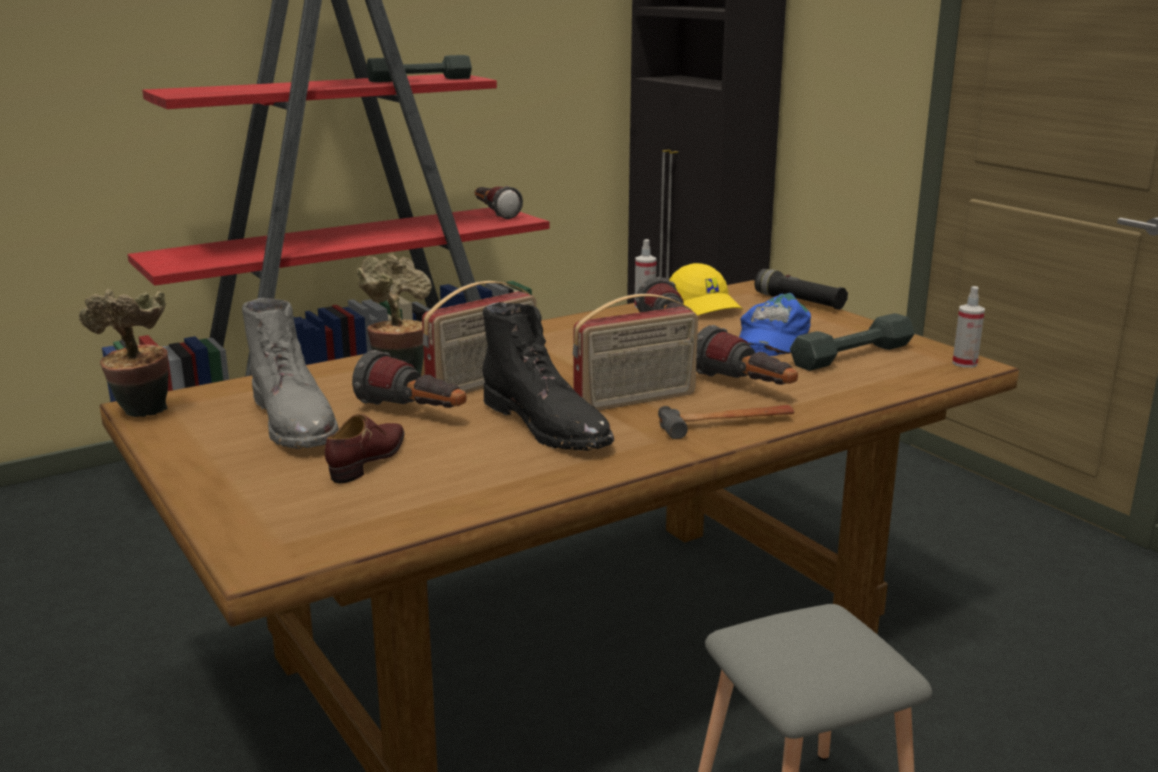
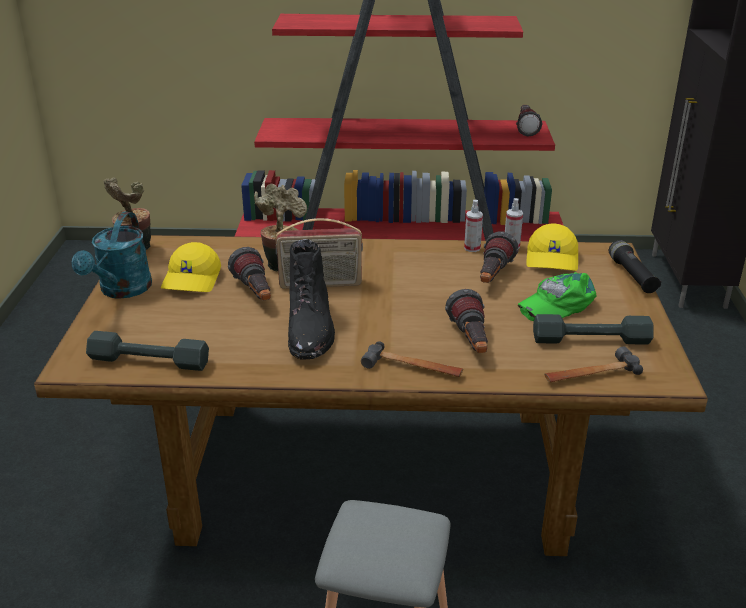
camera: 35 degrees right, 10 degrees up
grey boot [242,298,339,449] -> yellow cap [161,242,221,292]
brown shoe [325,414,404,483] -> none
grey dumbbell [366,55,472,82] -> grey dumbbell moved to [86,331,209,371]
radio [573,294,698,411] -> none
blue cap [739,293,811,356] -> green cap [518,272,596,321]
spray bottle [952,286,985,368] -> spray bottle moved to [464,200,483,252]
none -> turquoise watering can [72,212,152,299]
none -> hammer [544,346,643,382]

